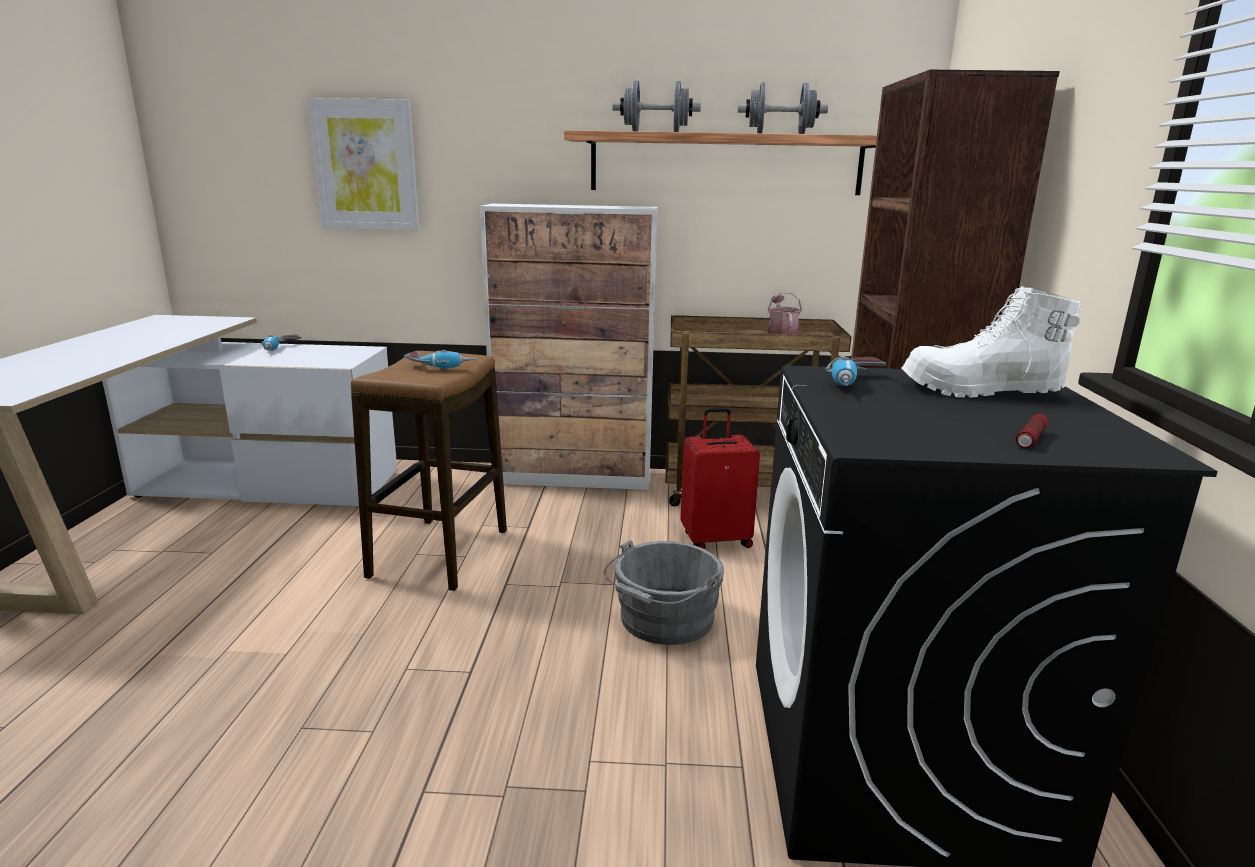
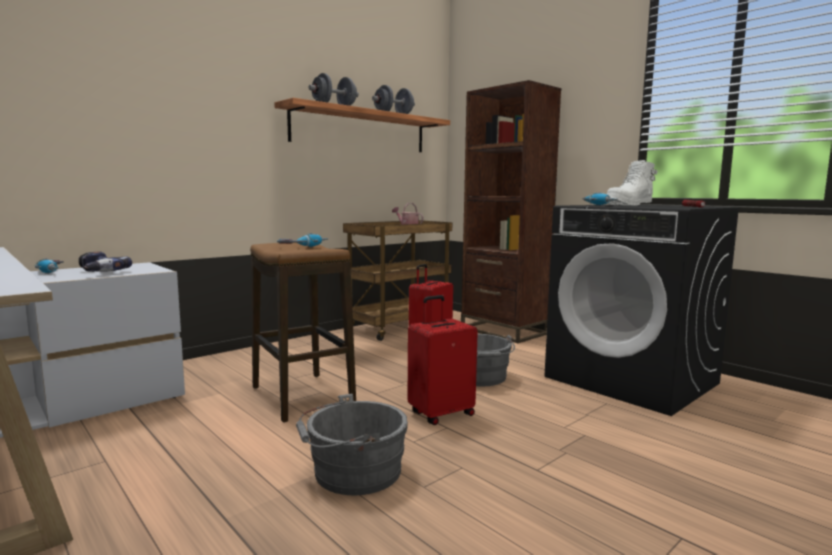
camera: 45 degrees left, 10 degrees down
picture [307,98,420,230] -> none
cabinet [480,204,657,490] -> none
none -> power drill [79,251,132,272]
none -> grey bucket [296,394,408,495]
none -> red suitcase [408,295,478,425]

